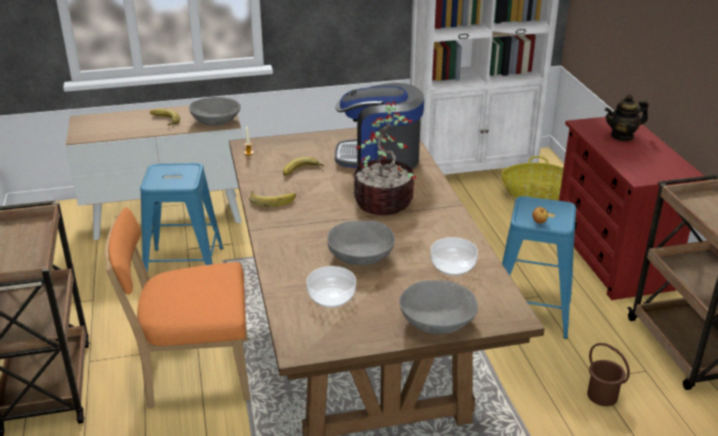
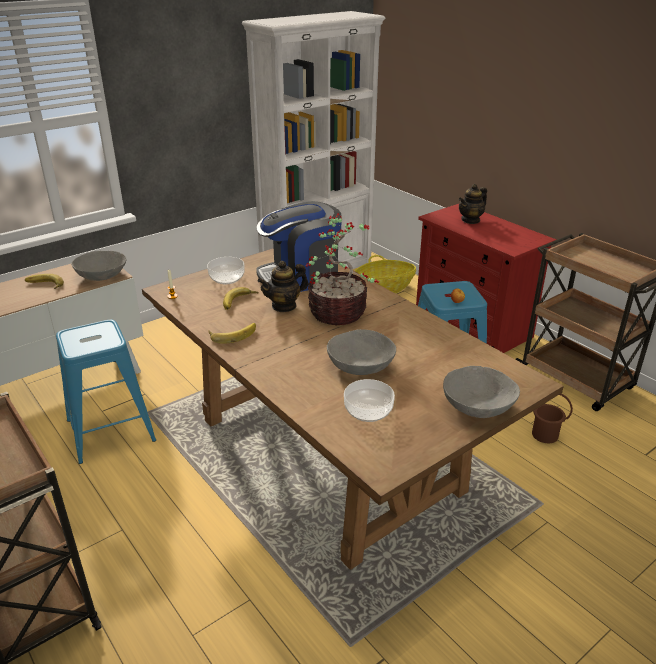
camera: 25 degrees left, 0 degrees up
orange chair [105,207,250,409] -> none
bowl [431,237,478,276] -> bowl moved to [207,257,244,284]
none -> teapot [257,261,308,312]

